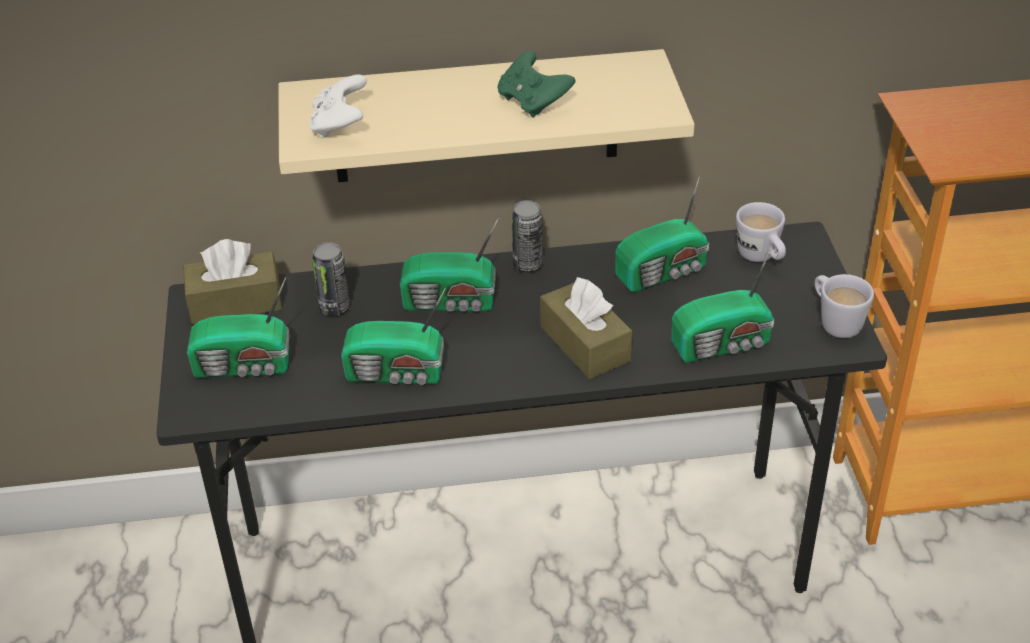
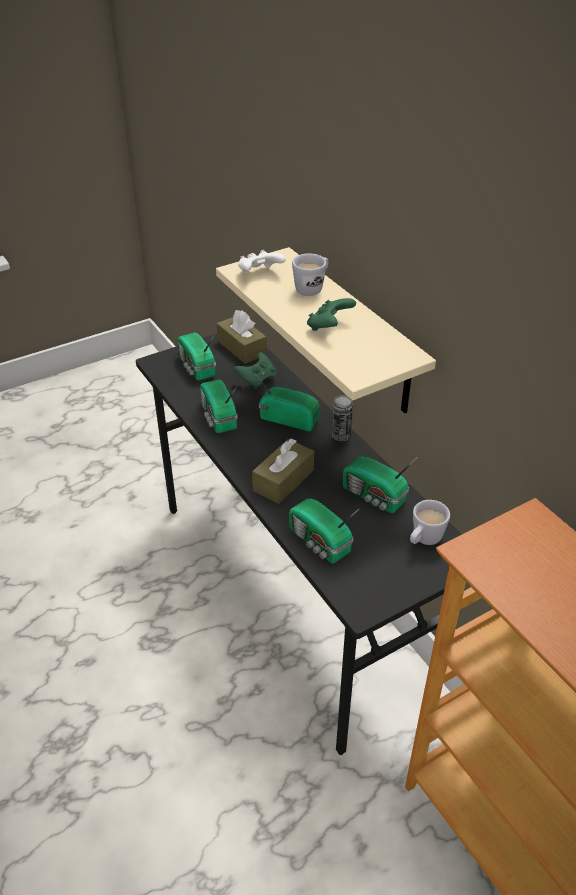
camera: 65 degrees right, 0 degrees up
can [312,242,350,316] -> green game controller [234,352,276,389]
radio [400,218,499,311] -> radio turned 135 degrees clockwise [254,373,319,431]
white mug [815,274,874,338] -> white mug moved to [292,254,328,296]

